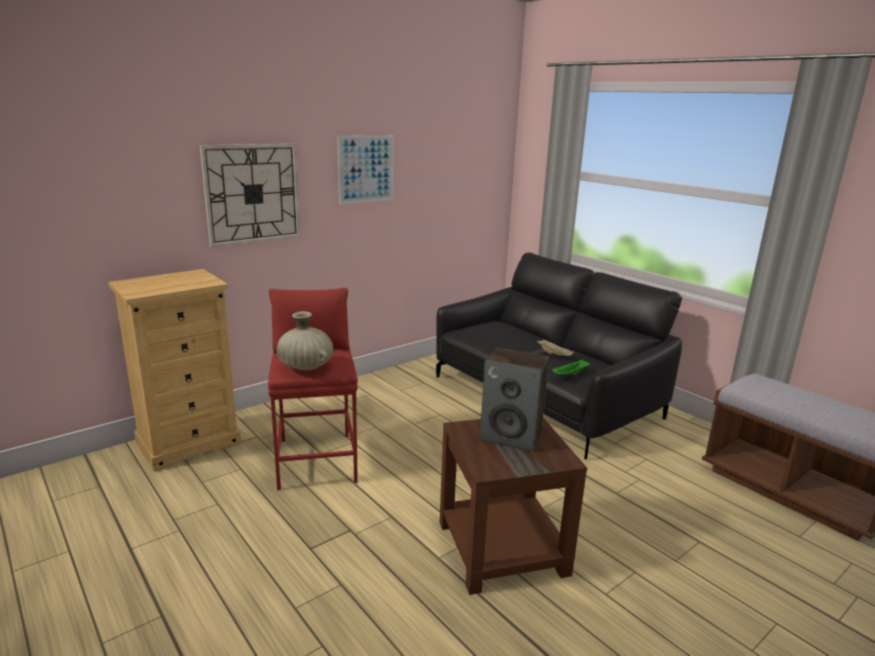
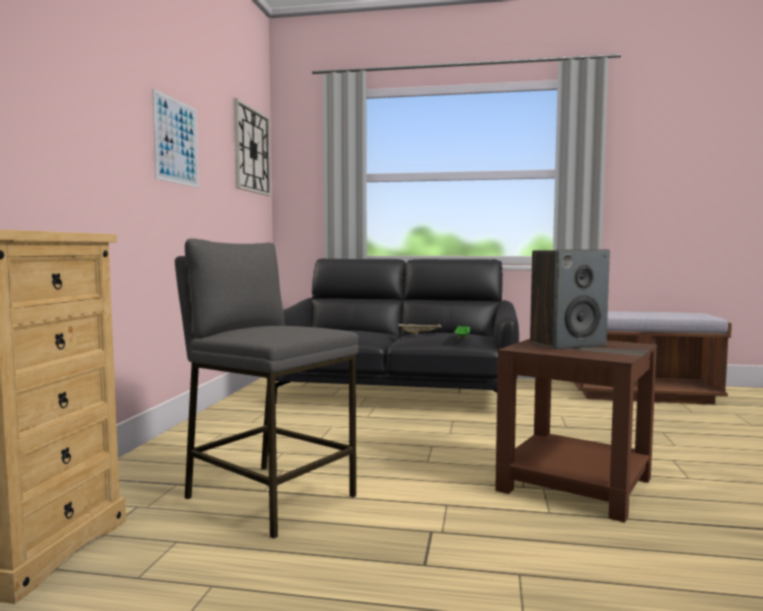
camera: 40 degrees left, 15 degrees down
wall clock [200,144,300,247] -> wall clock moved to [234,98,271,196]
red stool [268,288,358,490] -> grey stool [175,238,359,539]
beige vase [277,311,333,370] -> none

